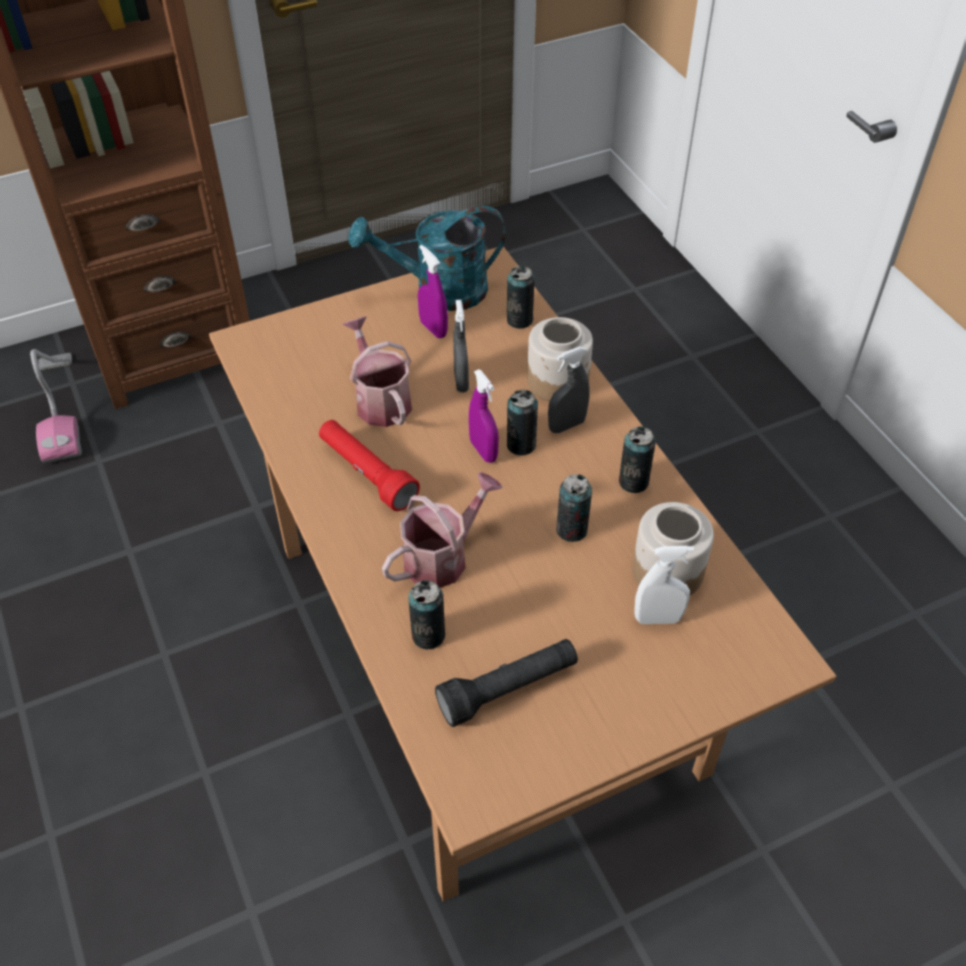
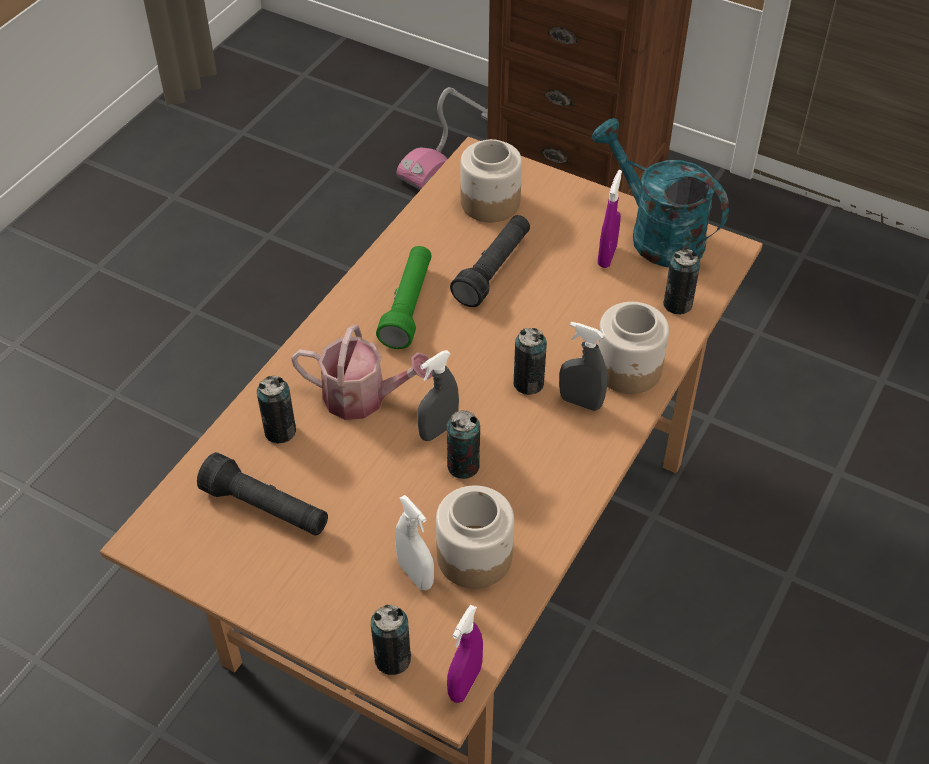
camera: 55 degrees right, 0 degrees up
red flashlight [319,420,420,511] -> green flashlight [376,246,432,349]
watering can [343,316,412,427] -> black flashlight [450,215,530,307]
grey spray bottle [453,300,469,392] -> grey spray bottle moved to [417,350,459,441]
purple spray bottle [469,369,499,463] -> purple spray bottle moved to [447,605,483,703]
can [619,426,656,493] -> can moved to [371,604,411,675]
none -> jar [461,139,522,222]

